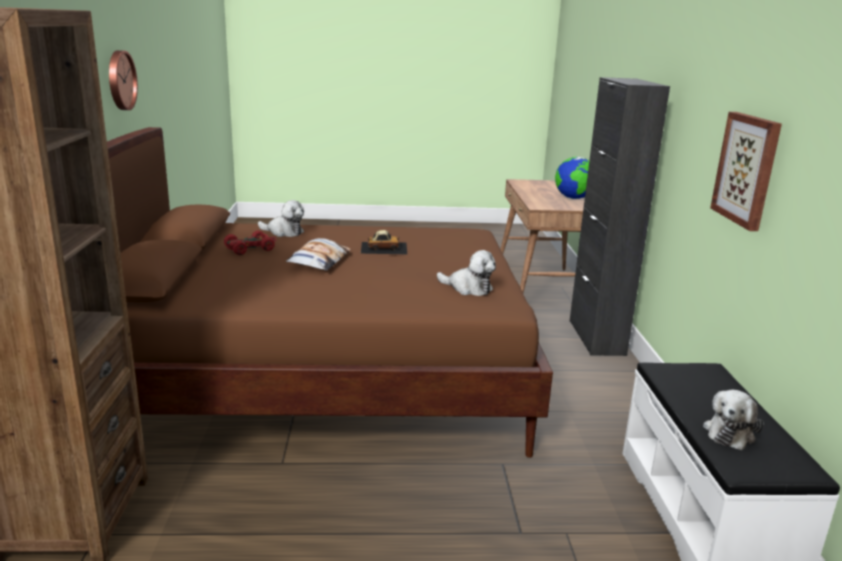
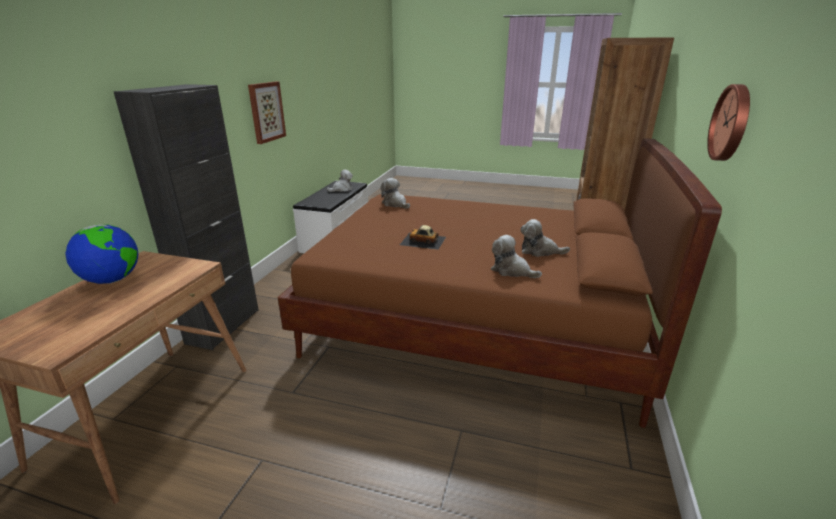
camera: 160 degrees left, 5 degrees up
red toy car [224,230,277,255] -> plush toy [520,219,570,257]
pillow [286,238,351,271] -> none

